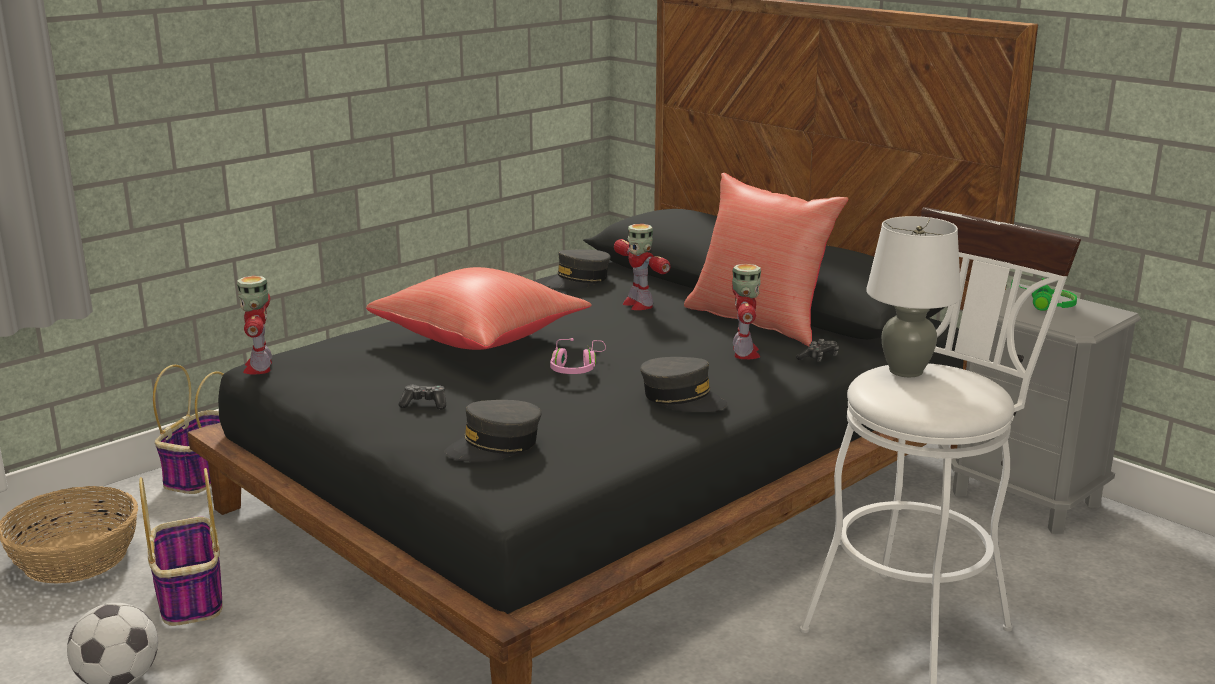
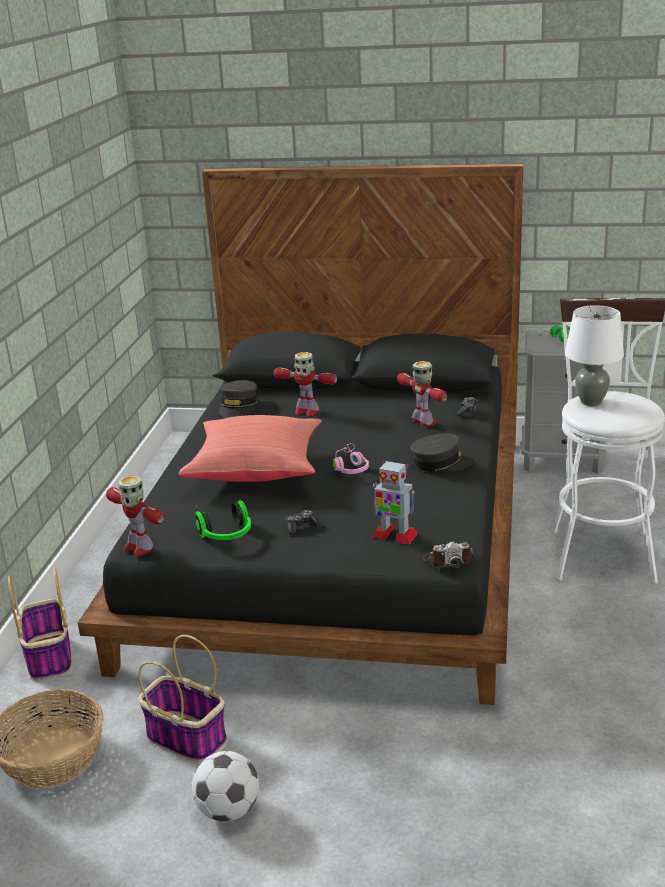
camera: 35 degrees left, 5 degrees up
grey cap [445,400,542,462] -> toy robot [372,460,419,544]
red pillow [684,173,848,346] -> none
none -> headphones [194,500,251,540]
none -> camera [423,541,474,568]

